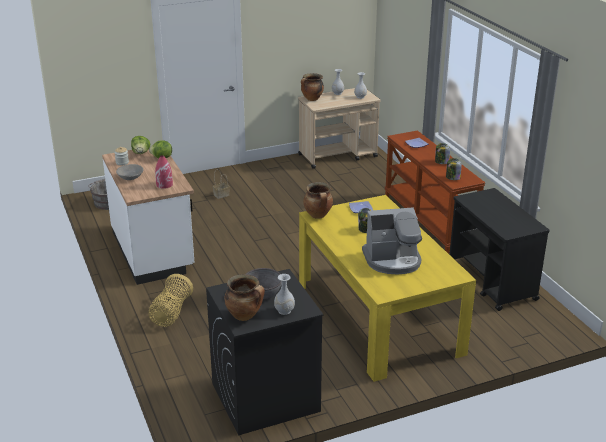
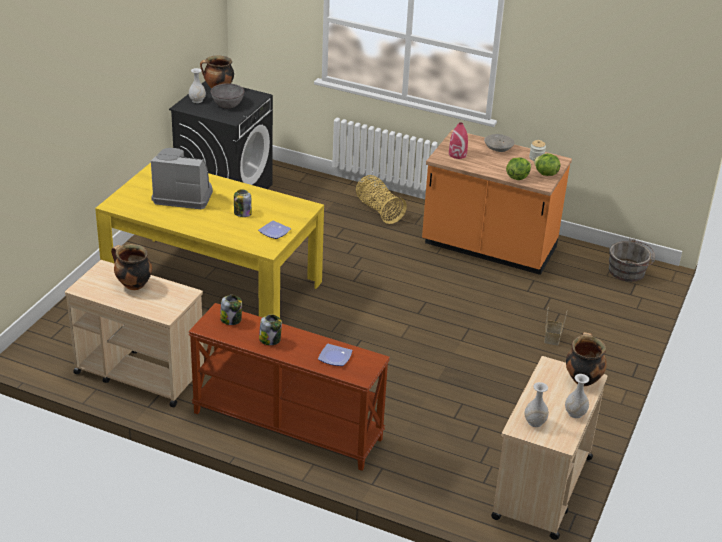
camera: 135 degrees right, 5 degrees up
white counter [102,150,194,285] -> orange counter [422,130,572,275]
cooking pot [303,182,333,219] -> cooking pot moved to [111,244,152,290]
coffee machine [362,208,422,274] -> coffee machine turned 60 degrees clockwise [151,148,213,209]
black cart [449,188,549,311] -> beige cart [65,260,204,407]

